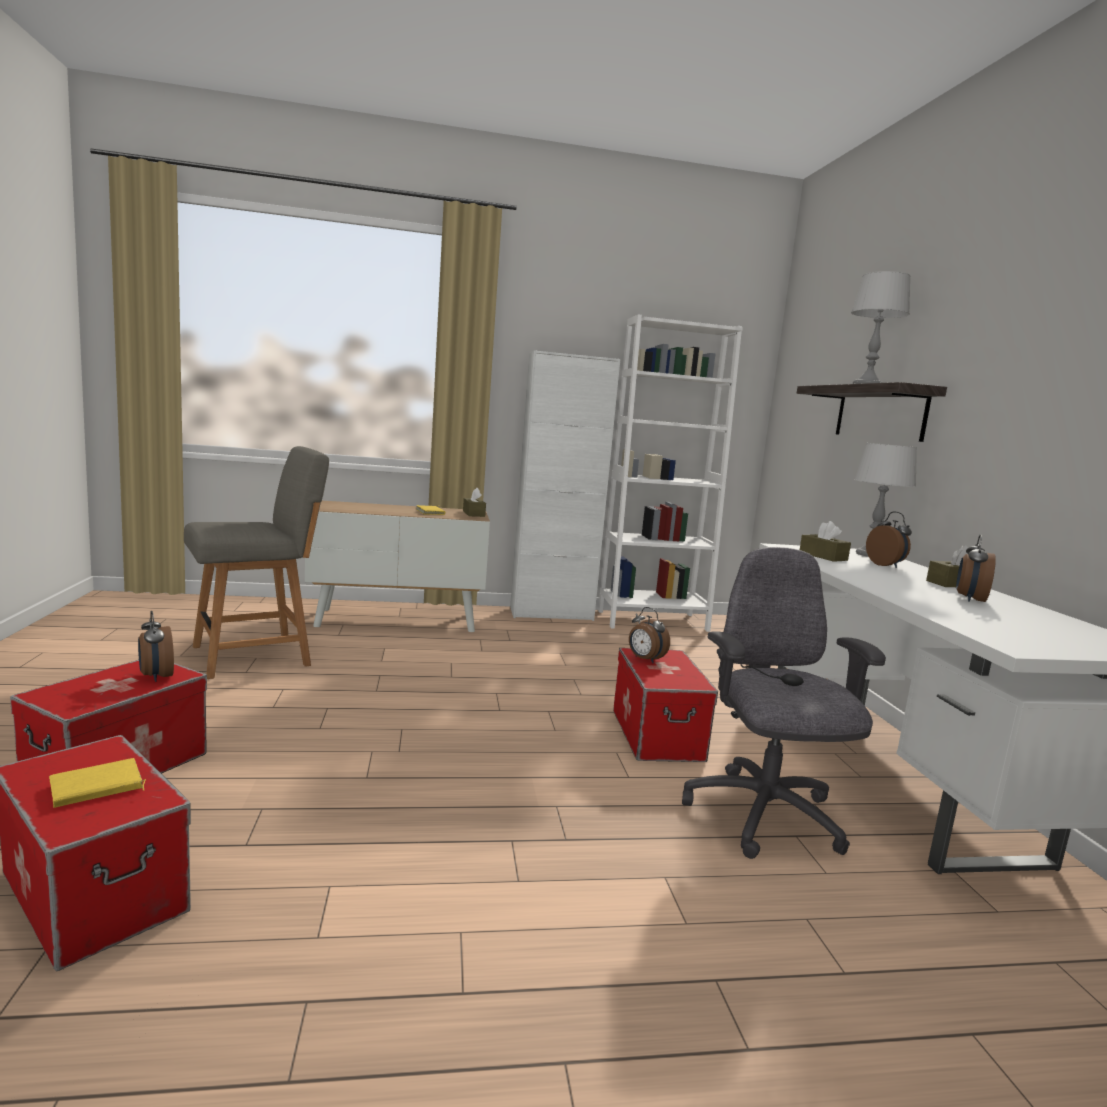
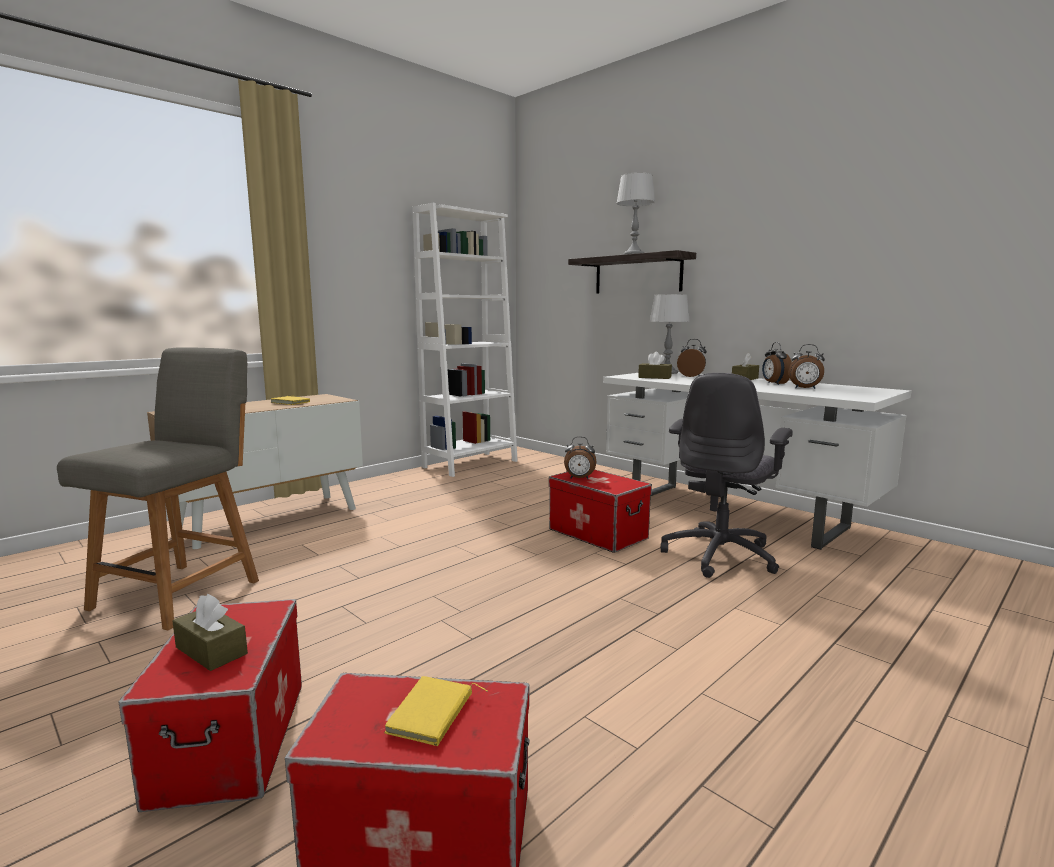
camera: 35 degrees left, 0 degrees up
alarm clock [138,611,174,682] -> alarm clock moved to [789,344,825,389]
brown tissue box [463,488,486,517] -> brown tissue box moved to [173,594,248,671]
white cabinet [510,350,620,621] -> none
grey office chair [682,547,886,859] -> grey office chair turned 105 degrees counterclockwise [661,373,793,578]

